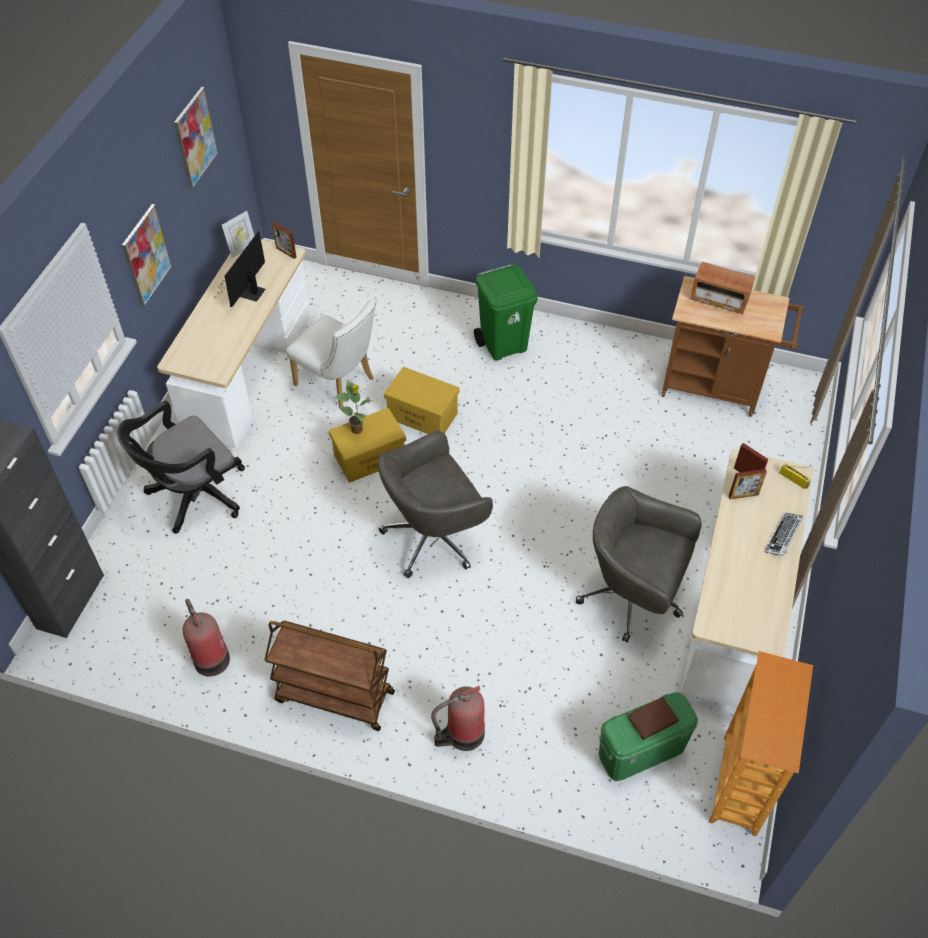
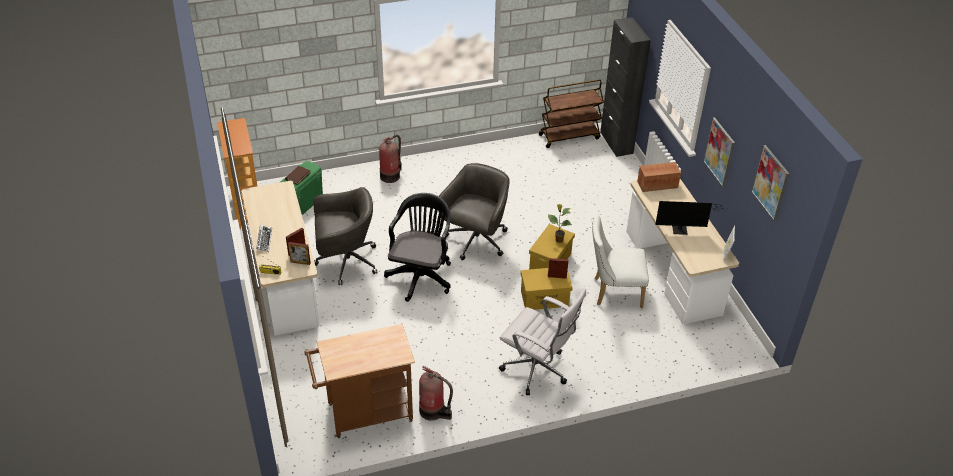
camera: 145 degrees right, 10 degrees down
black office chair [117,401,245,534] -> black office chair moved to [384,193,451,302]
fire extinguisher [183,599,230,676] -> fire extinguisher moved to [419,366,453,420]
monitor [214,231,266,307] -> monitor turned 105 degrees clockwise [655,201,728,235]
brown cart [264,620,395,731] -> brown cart moved to [539,79,604,148]
picture frame [272,222,296,259] -> picture frame moved to [548,258,568,279]
green trash can [474,264,538,361] -> white office chair [499,288,586,395]
radio [690,262,755,314] -> radio moved to [637,162,681,192]

